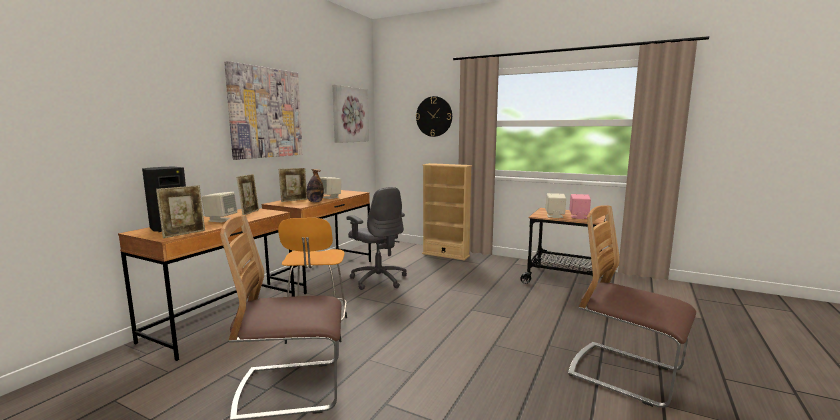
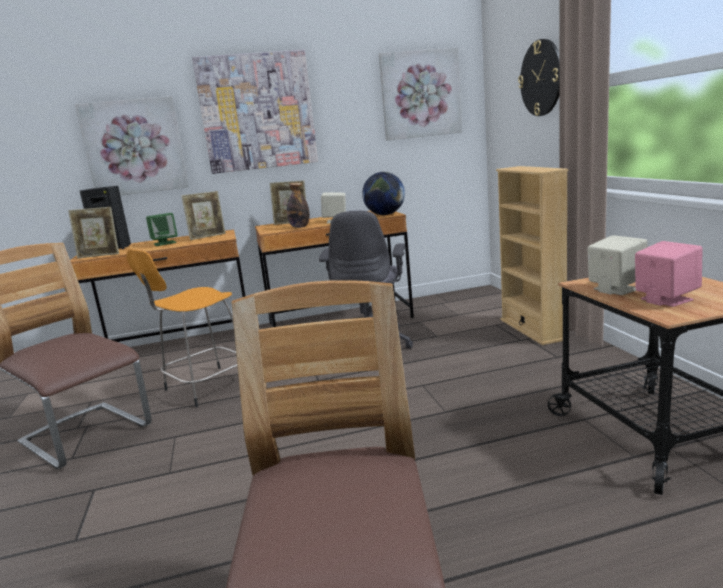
camera: 50 degrees right, 5 degrees up
beige speaker [202,192,238,223] -> green speaker [146,213,178,246]
none -> picture [75,96,189,195]
none -> globe [362,172,405,215]

